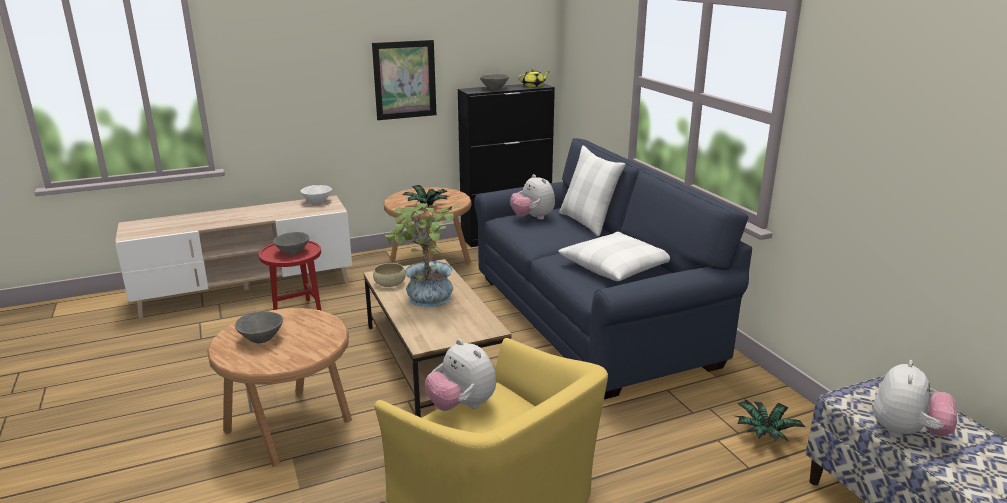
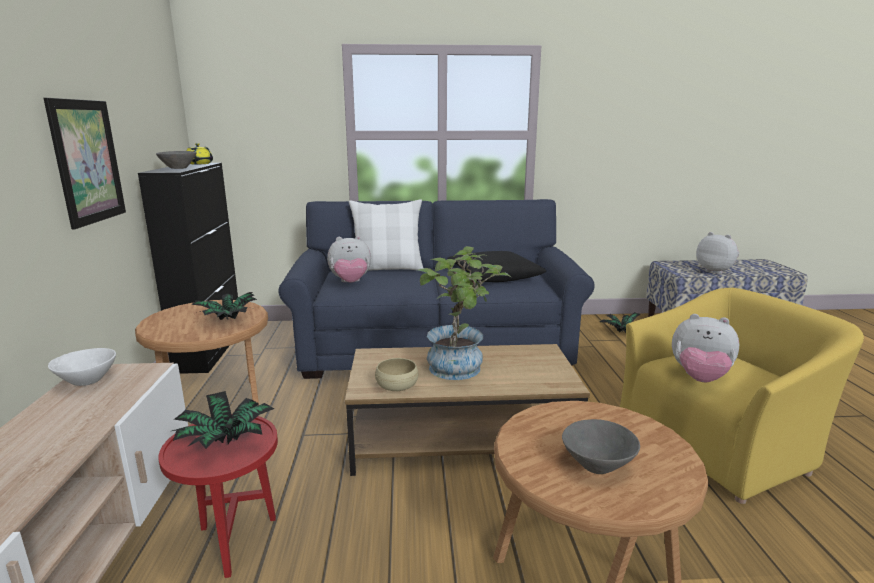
camera: 70 degrees left, 5 degrees down
grey bowl [273,232,310,255] -> potted plant [172,391,274,449]
plush toy [425,339,496,411] -> plush toy turned 45 degrees clockwise [672,314,739,382]
white pillow [558,232,670,281] -> black pillow [447,251,546,282]

